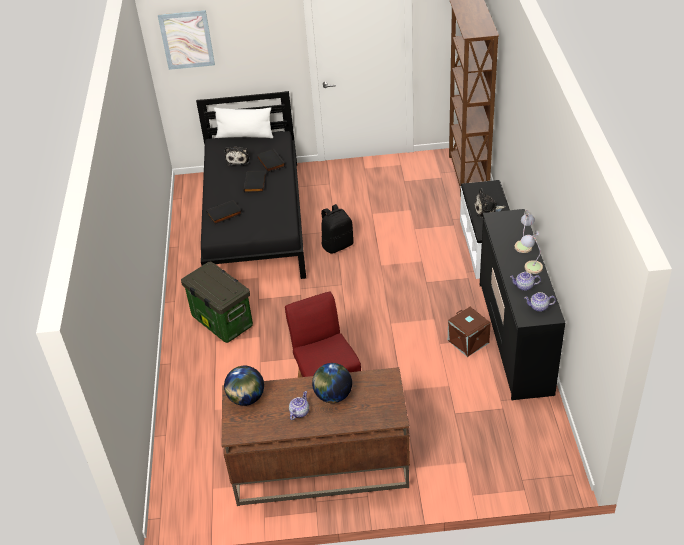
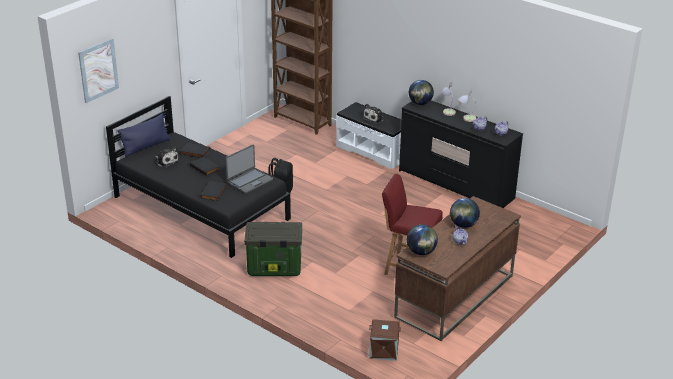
camera: 50 degrees left, 10 degrees down
white pillow [214,107,273,138] -> blue pillow [118,113,170,157]
brown storage box [448,307,491,357] -> brown storage box moved to [369,319,401,361]
none -> laptop [226,144,273,194]
none -> globe [409,80,434,105]

